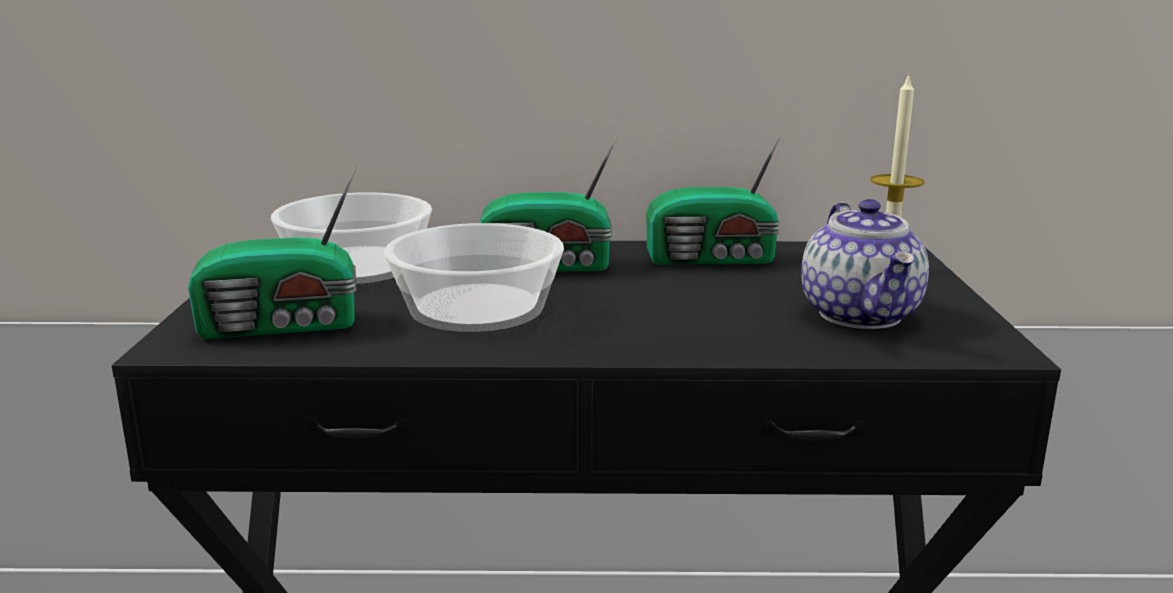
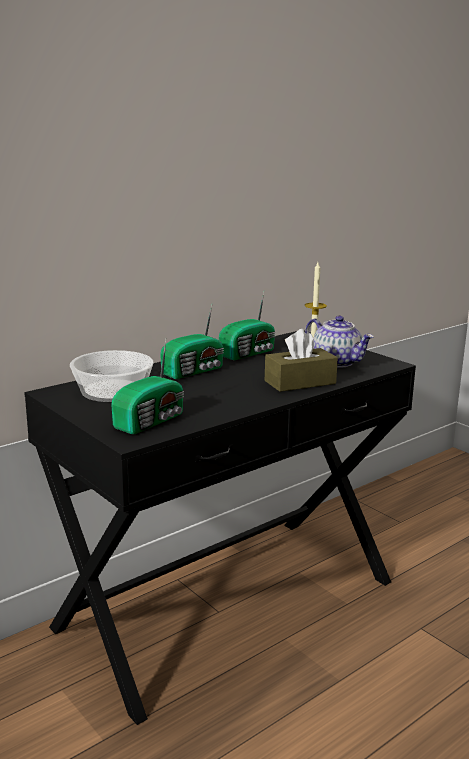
camera: 40 degrees left, 0 degrees up
bowl [384,223,564,332] -> none
none -> brown tissue box [265,329,338,392]

